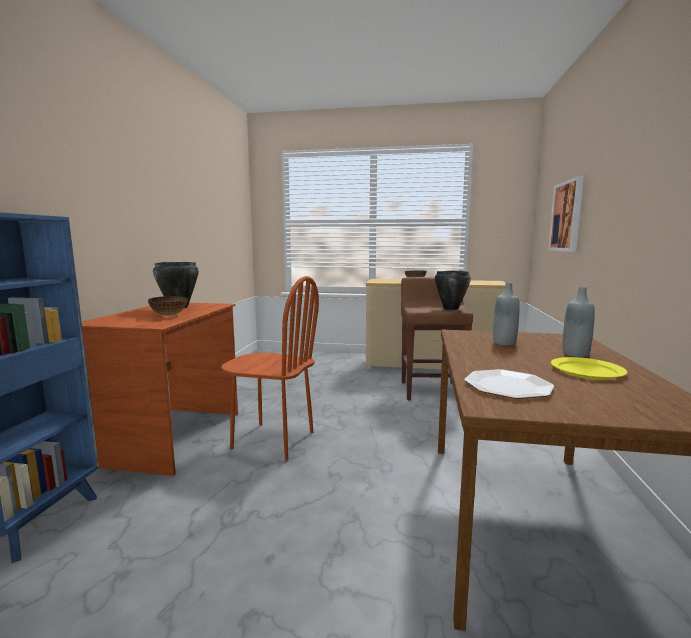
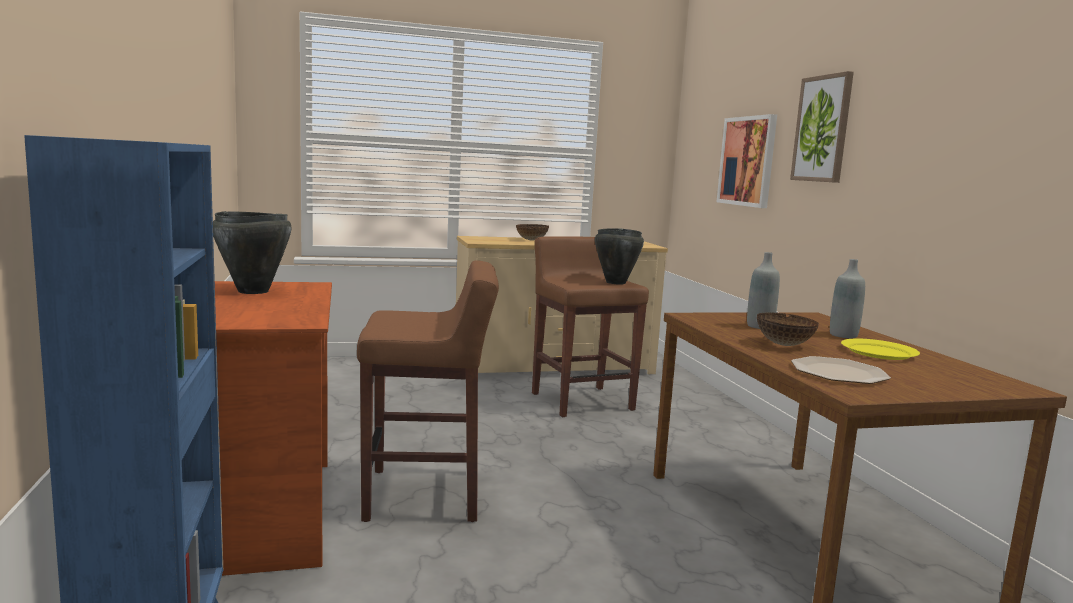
camera: 25 degrees left, 0 degrees up
bowl [148,296,188,316] -> bowl moved to [757,312,819,346]
brown chair [221,276,319,461] -> brown stool [357,260,499,522]
none -> picture [790,71,854,183]

